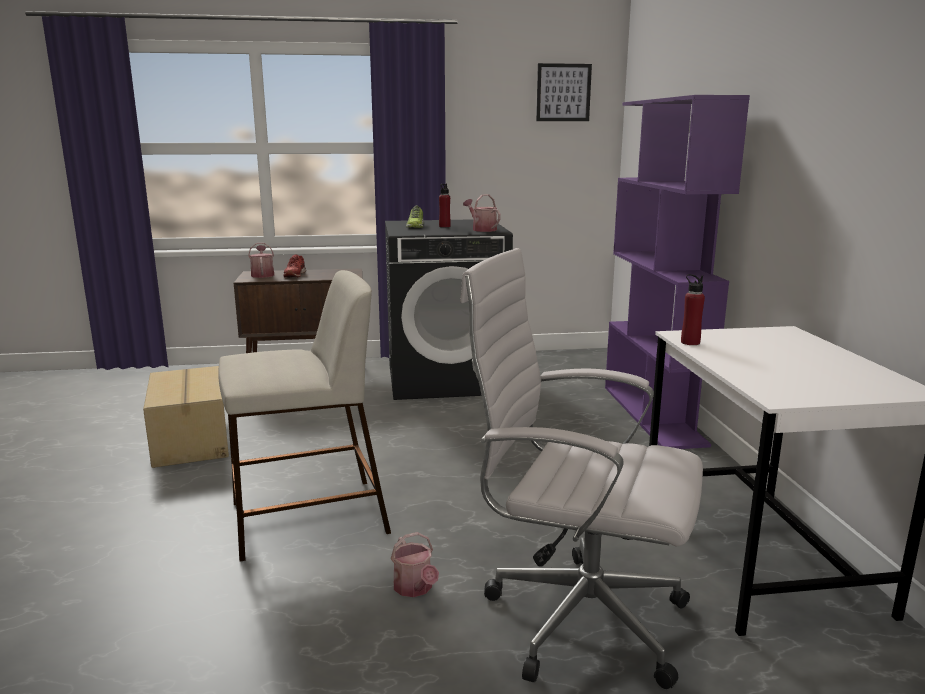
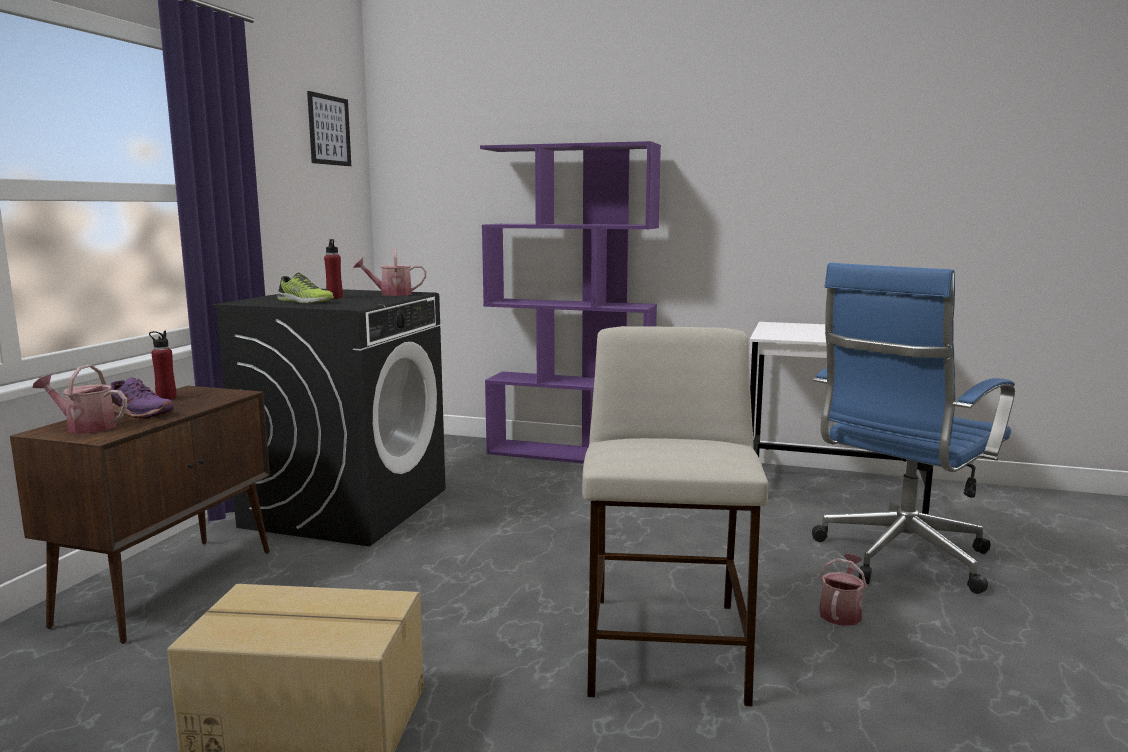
camera: 65 degrees left, 5 degrees down
red shoe [283,254,306,278] -> purple shoe [110,377,173,419]
watering can [390,532,439,597] -> watering can turned 60 degrees counterclockwise [819,554,867,626]
white office chair [460,248,703,689] -> blue office chair [812,263,1015,594]
red bottle [681,274,705,345] -> red bottle moved to [149,331,177,400]

